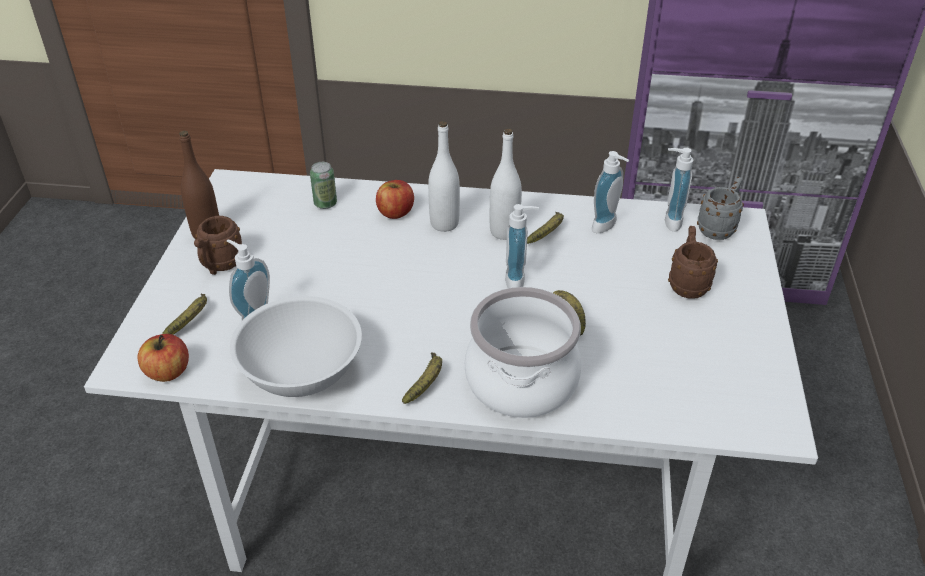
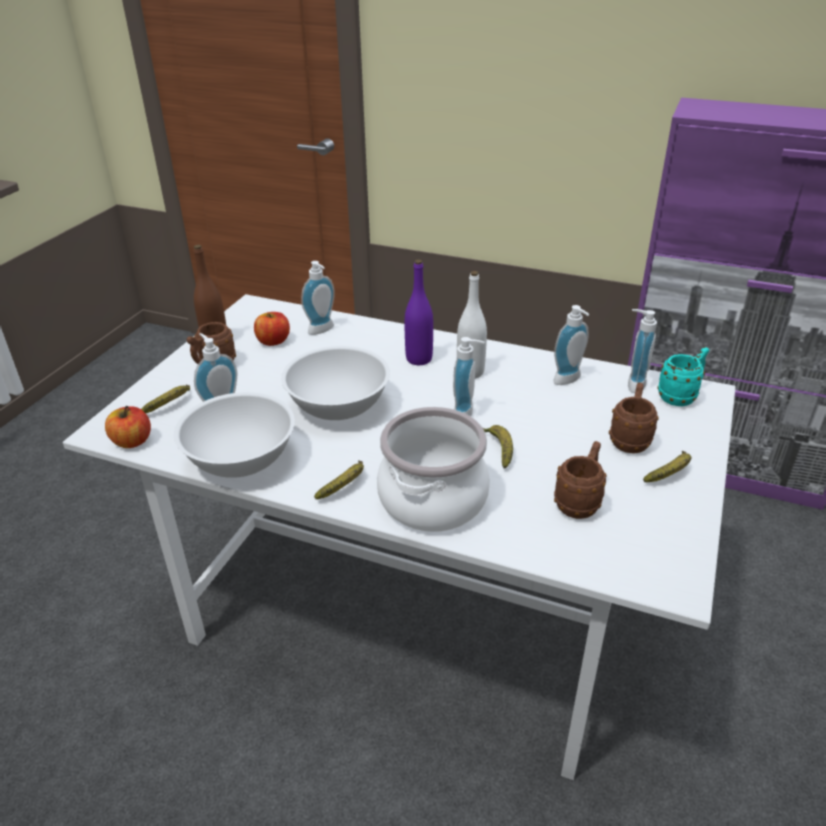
camera: 15 degrees right, 5 degrees down
can [310,162,337,209] -> soap dispenser [301,261,335,335]
apple [376,180,414,219] -> apple moved to [254,312,290,346]
white bottle [428,121,460,232] -> purple bottle [405,260,433,365]
banana [527,212,564,244] -> banana moved to [643,451,692,482]
grey mug [697,177,744,240] -> turquoise mug [657,347,709,406]
none -> white bowl [281,346,390,420]
none -> brown mug [554,441,607,519]

